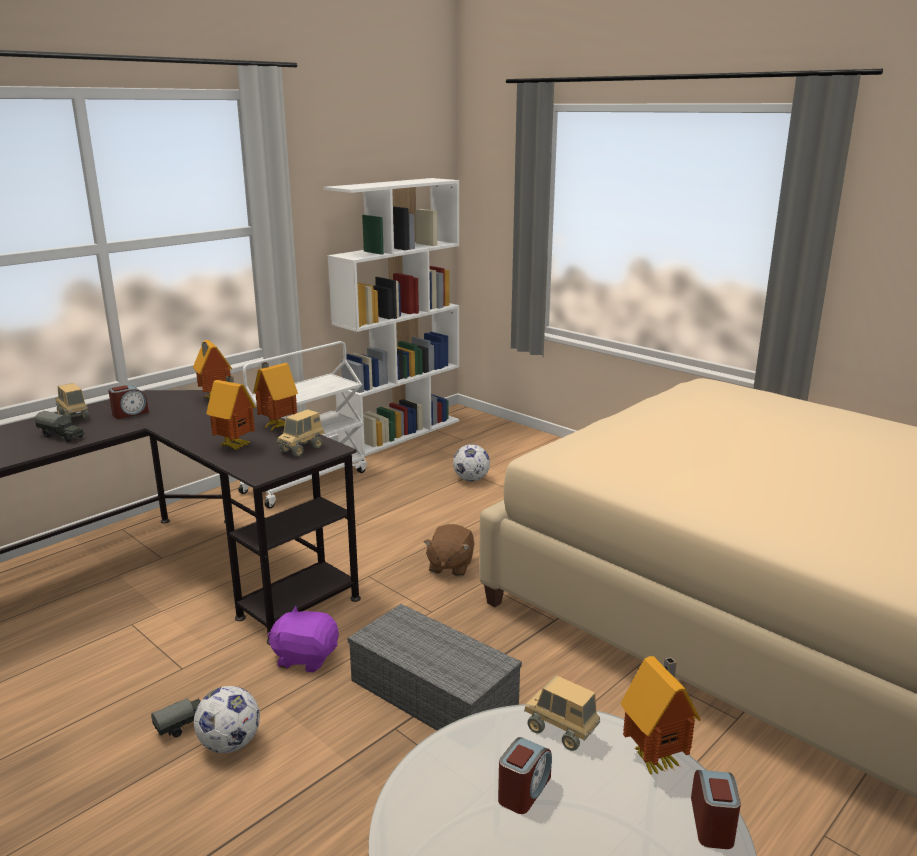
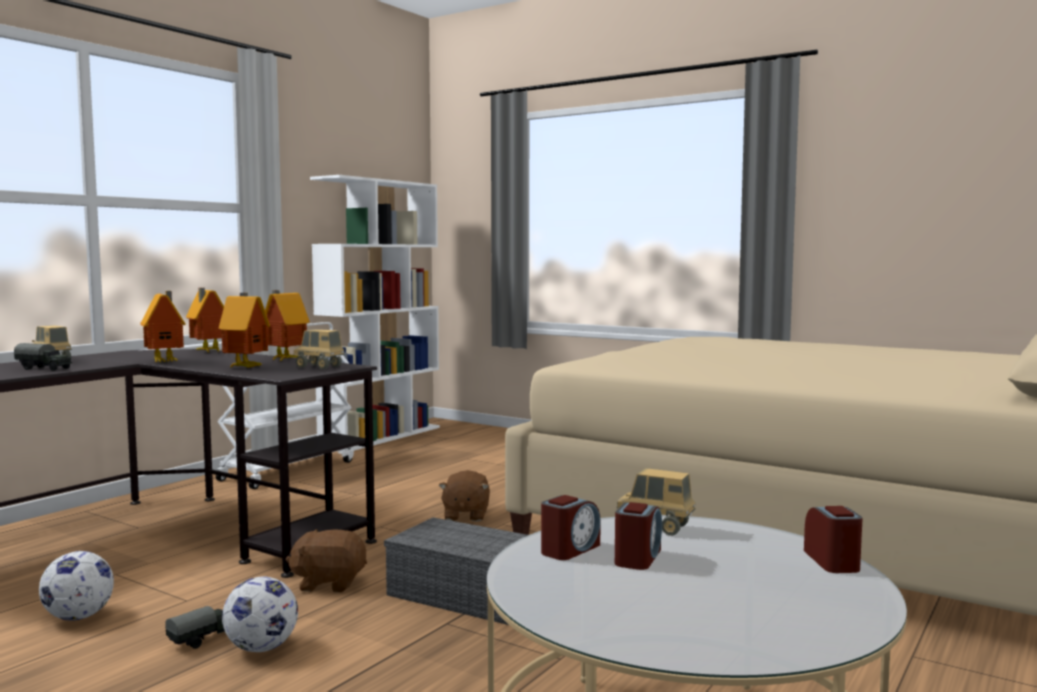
camera: 10 degrees left, 15 degrees down
alarm clock [108,385,149,419] -> alarm clock moved to [541,495,601,560]
purple plush toy [268,606,339,673] -> brown plush toy [286,529,367,592]
toy truck [277,409,325,456] -> toy truck turned 90 degrees clockwise [293,329,345,369]
football [453,444,490,481] -> football moved to [39,551,114,621]
toy house [620,656,701,775] -> toy house moved to [140,291,185,362]

